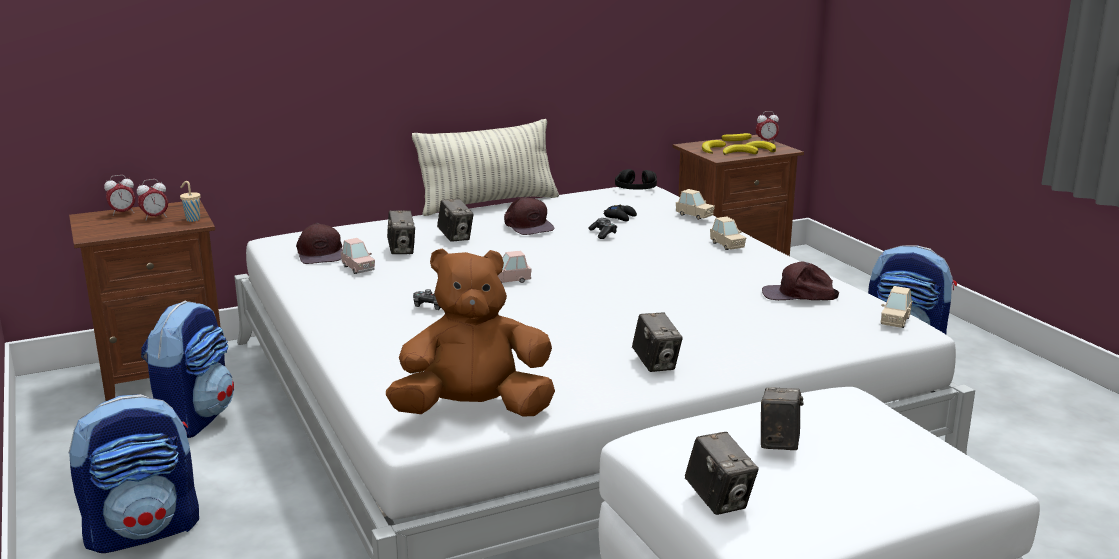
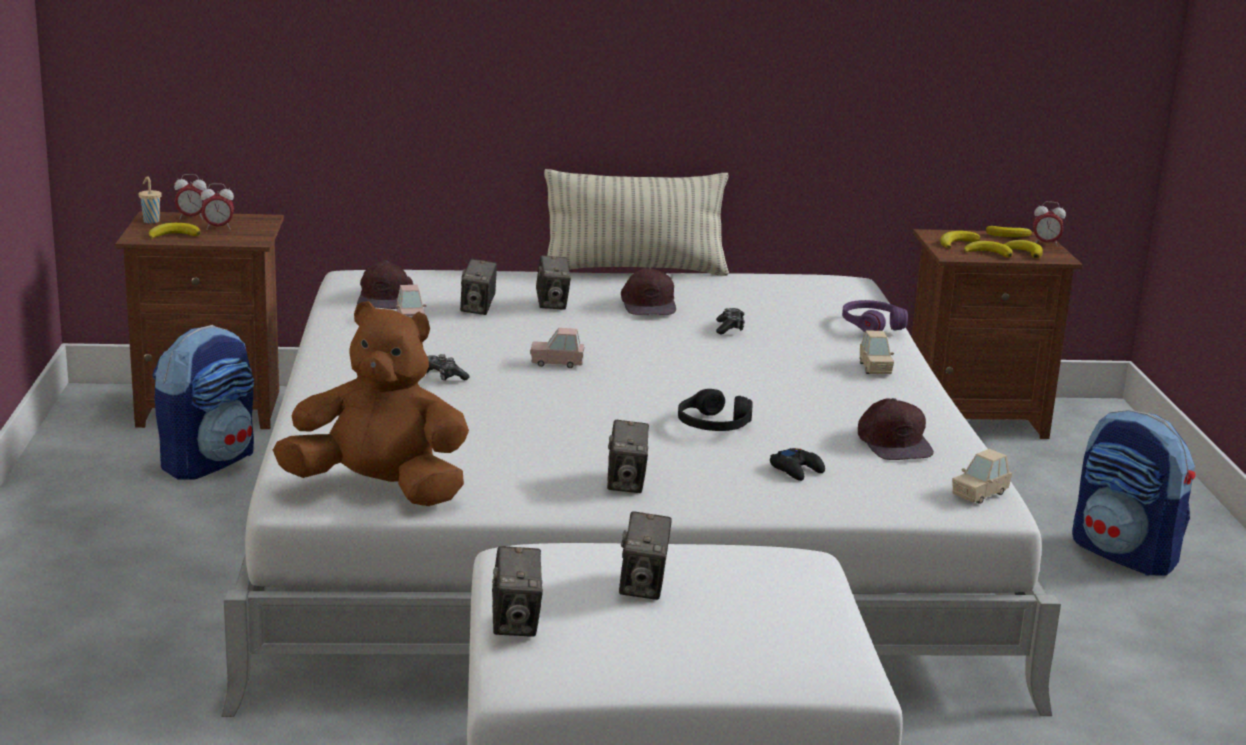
camera: 20 degrees right, 0 degrees up
backpack [69,394,199,553] -> none
beige cup [180,181,201,222] -> beige cup moved to [139,177,162,223]
black game controller [604,205,637,222] -> black game controller moved to [770,448,825,481]
black headphones [615,169,657,190] -> black headphones moved to [678,389,753,431]
beige toy car [676,189,715,220] -> purple headphones [842,300,908,332]
camera [761,387,804,450] -> camera turned 150 degrees clockwise [619,511,672,600]
brown cap [762,261,839,300] -> brown cap turned 135 degrees counterclockwise [858,398,934,460]
none -> banana [149,223,201,240]

